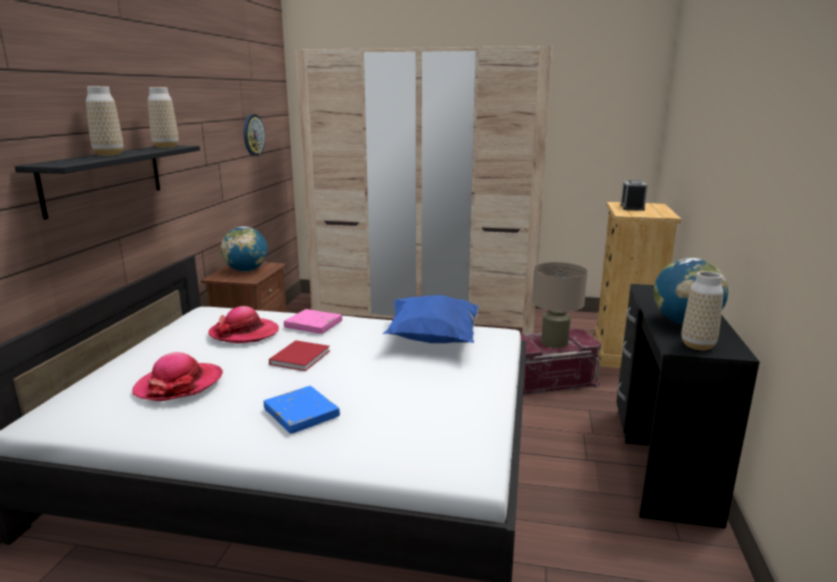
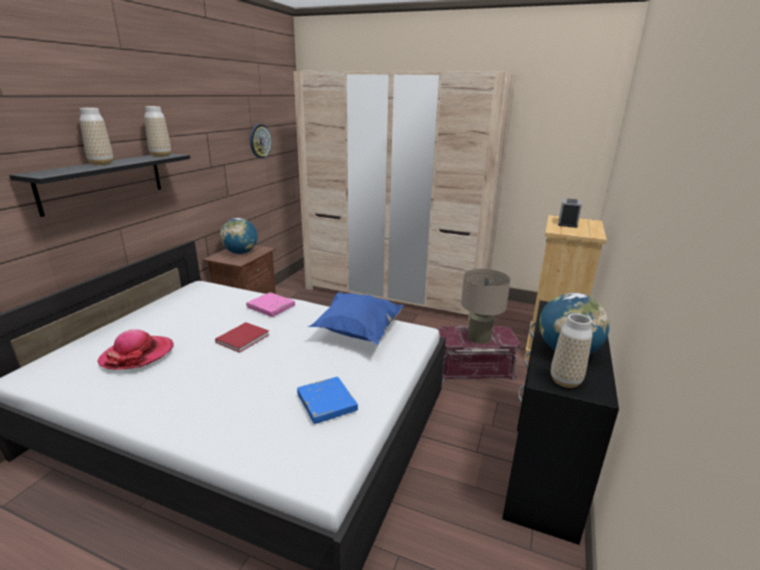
camera: 10 degrees right, 5 degrees up
hat [208,306,279,343] -> none
blue book [263,386,340,434] -> blue book moved to [297,377,358,424]

